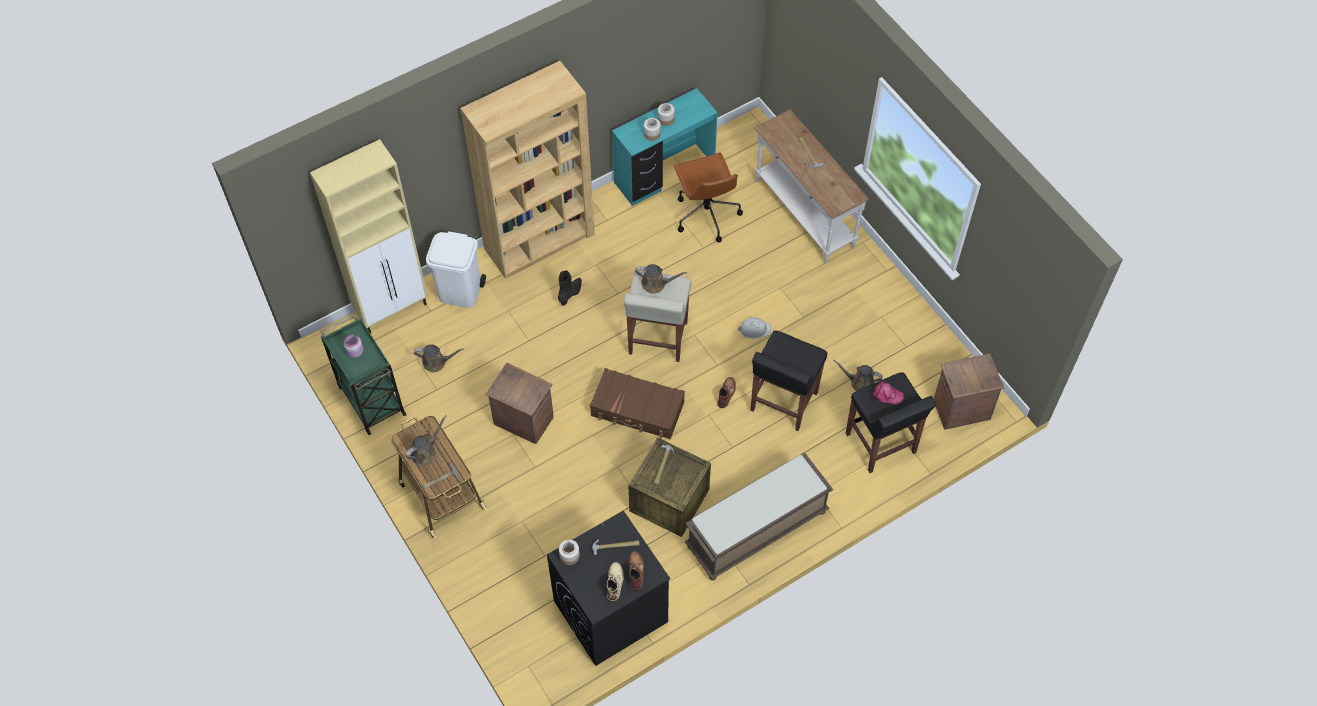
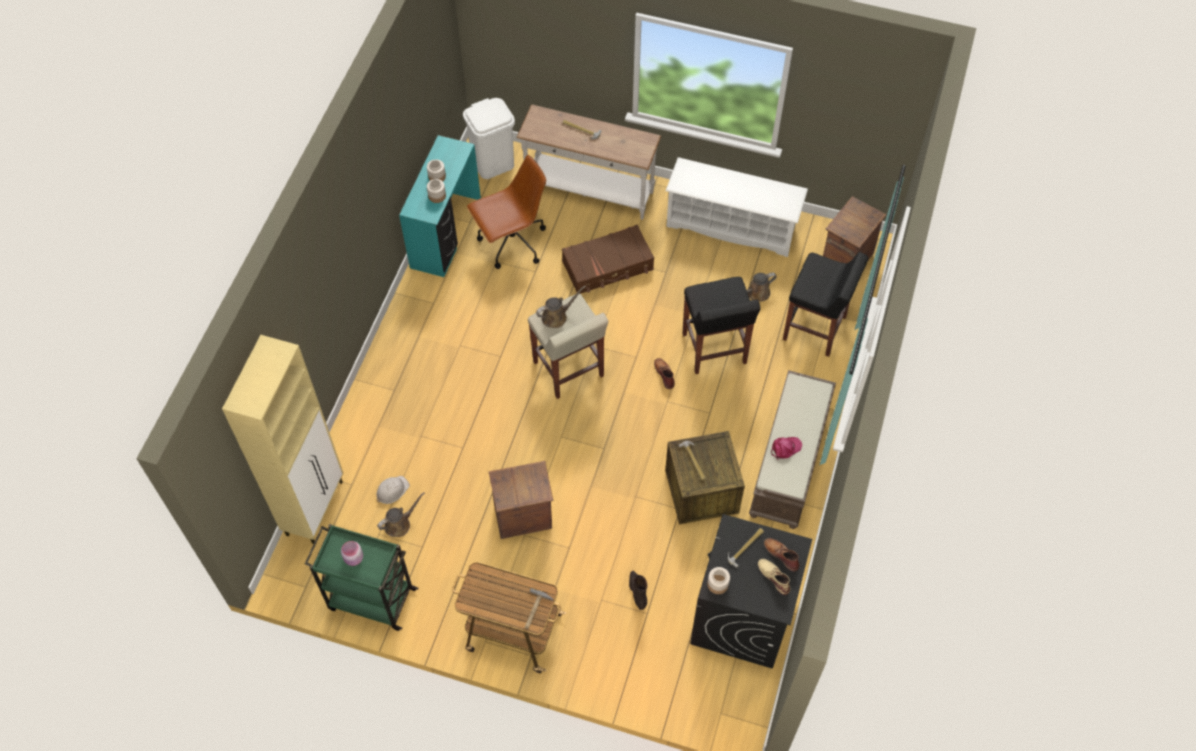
camera: 40 degrees left, 0 degrees up
brown watering can [405,415,447,465] -> none
white trash can [426,231,486,308] -> white trash can moved to [463,98,515,179]
brown bookcase [460,61,595,279] -> none
black boot [558,270,582,306] -> black boot moved to [629,571,647,610]
brown suitcase [590,368,685,439] -> brown suitcase moved to [562,225,654,294]
brown office chair [673,153,743,243] -> brown office chair turned 60 degrees counterclockwise [467,155,546,269]
white hard hat [738,317,771,339] -> white hard hat moved to [377,476,410,504]
pink cap [872,382,904,404] -> pink cap moved to [771,437,802,460]
none -> white shoe rack [666,157,808,257]

